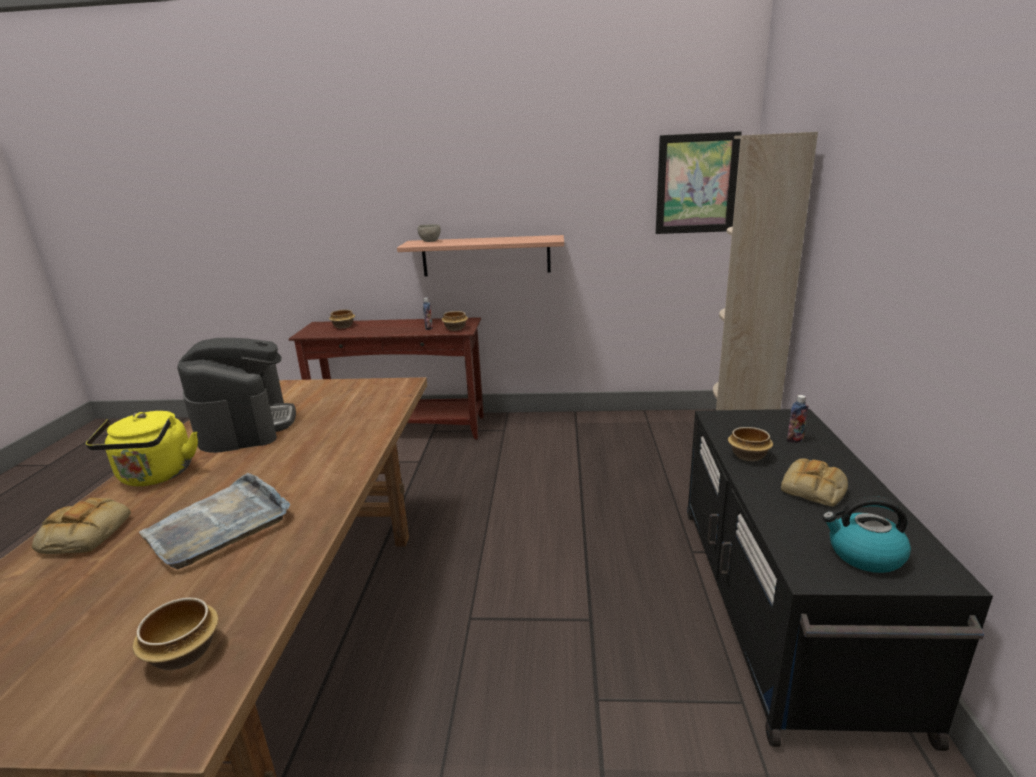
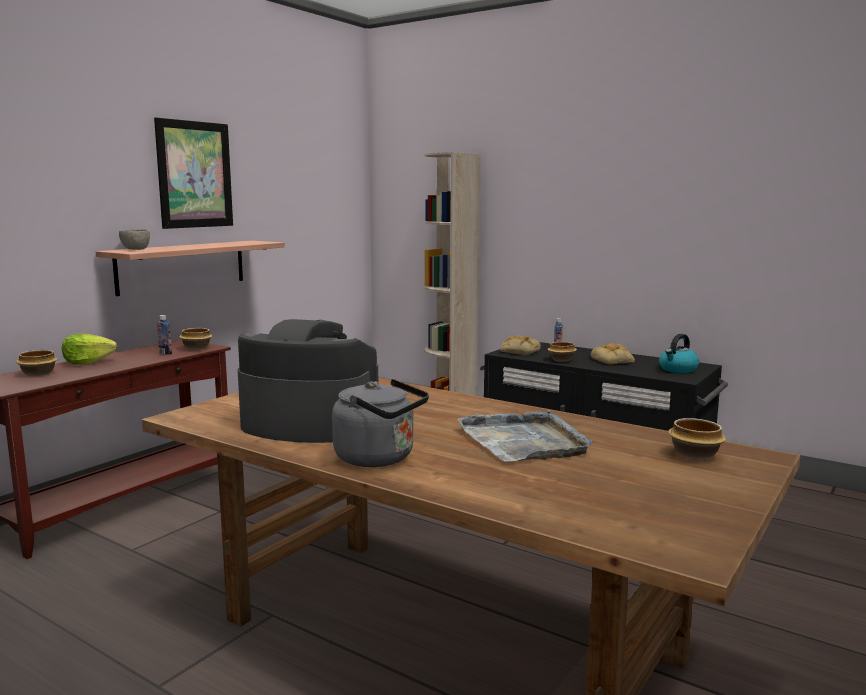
camera: 60 degrees left, 10 degrees down
bread [32,498,131,554] -> bread moved to [500,335,541,355]
yellow kettle [86,411,198,486] -> grey kettle [332,379,429,467]
picture [656,131,742,234] -> picture moved to [154,118,233,229]
none -> lettuce [62,334,117,365]

